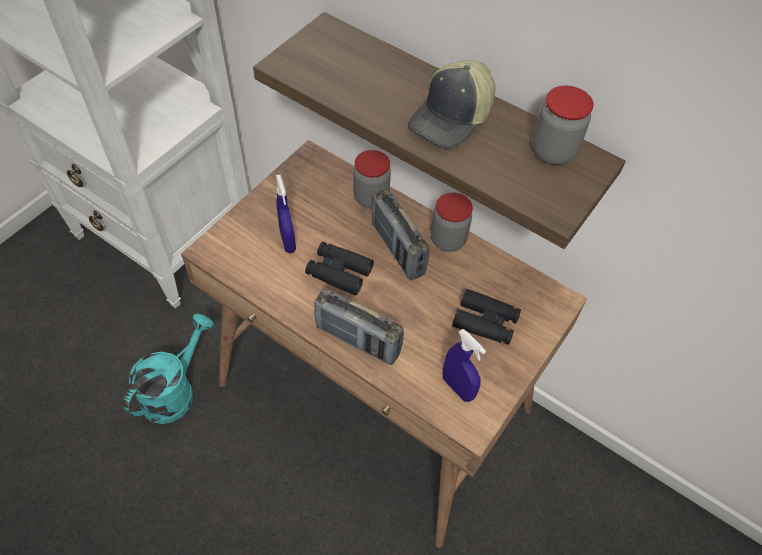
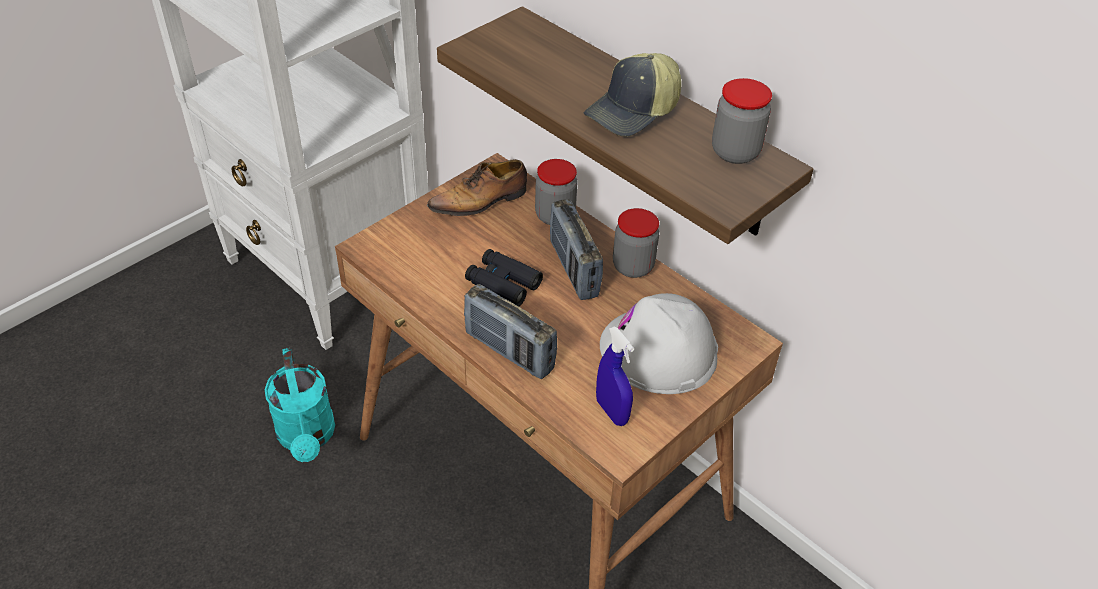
camera: 10 degrees right, 10 degrees down
turquoise watering can [123,314,214,424] -> turquoise watering can turned 120 degrees clockwise [265,348,335,462]
blue spray bottle [276,174,296,253] -> none
black binoculars [452,289,521,345] -> white hard hat [600,293,718,394]
none -> shoe [427,159,527,216]

